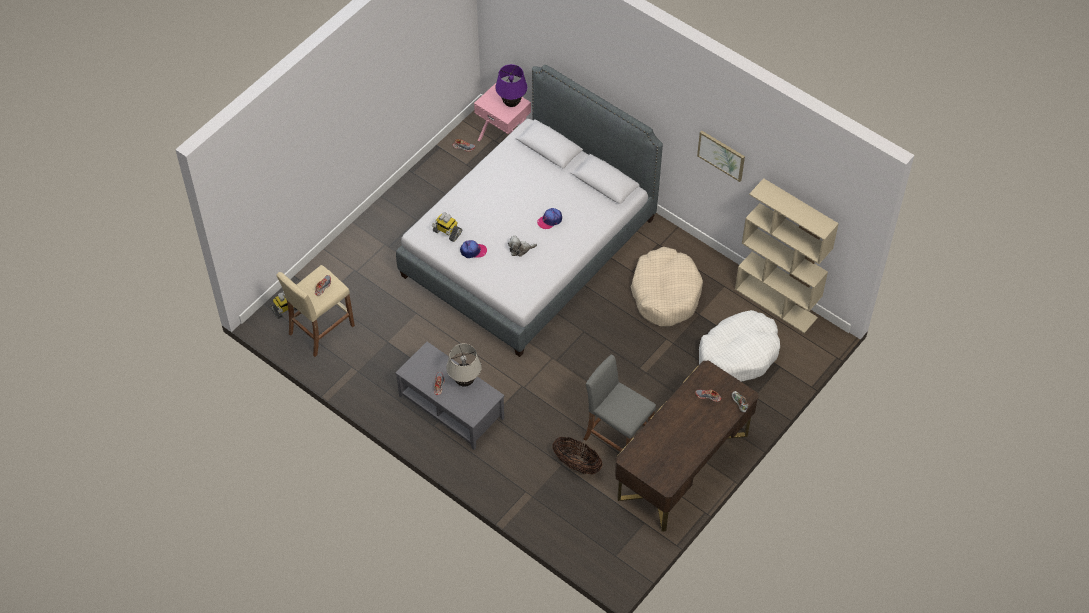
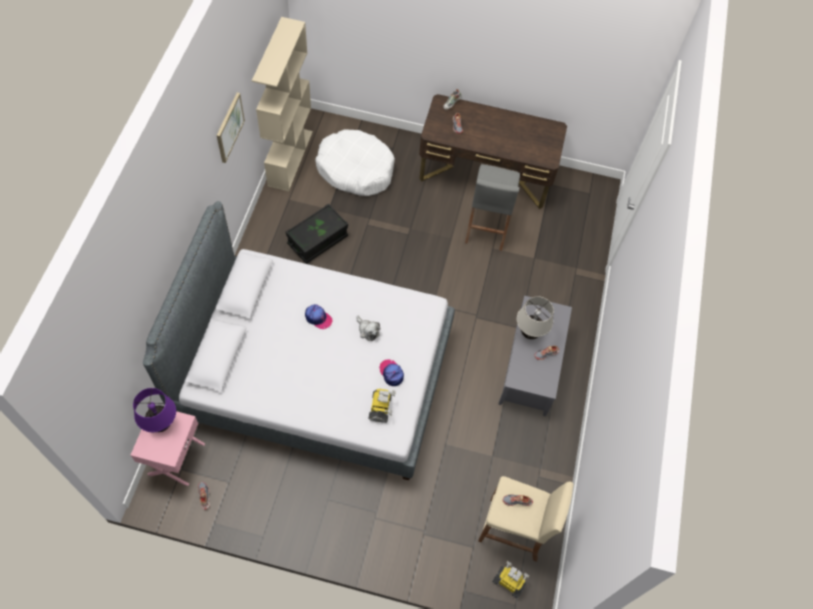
camera: 120 degrees left, 5 degrees up
basket [552,437,603,475] -> none
beige dog bed [631,247,703,326] -> black storage box [286,204,348,264]

